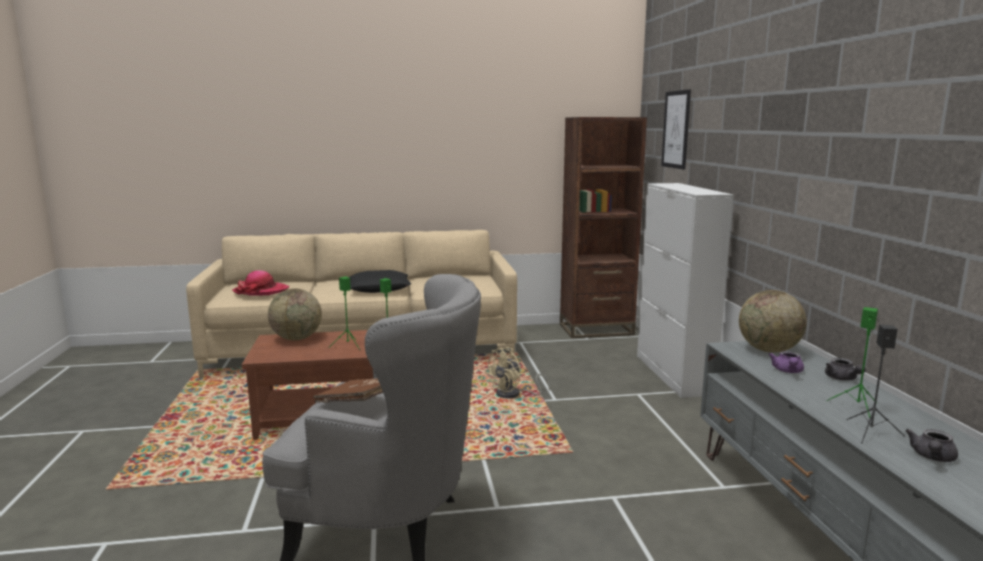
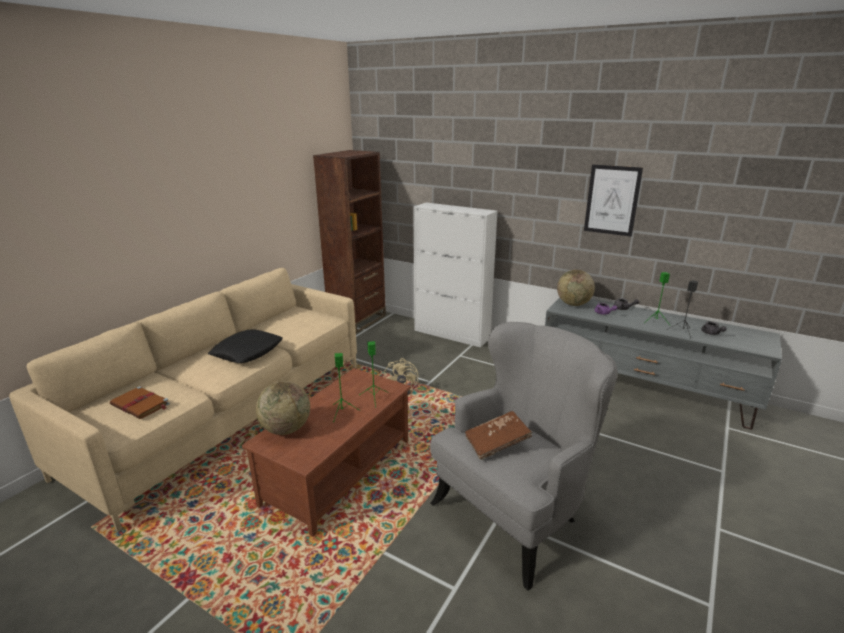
camera: 50 degrees left, 10 degrees up
hat [232,270,289,296] -> brown book [110,386,170,419]
picture [661,90,691,170] -> picture moved to [584,164,643,237]

